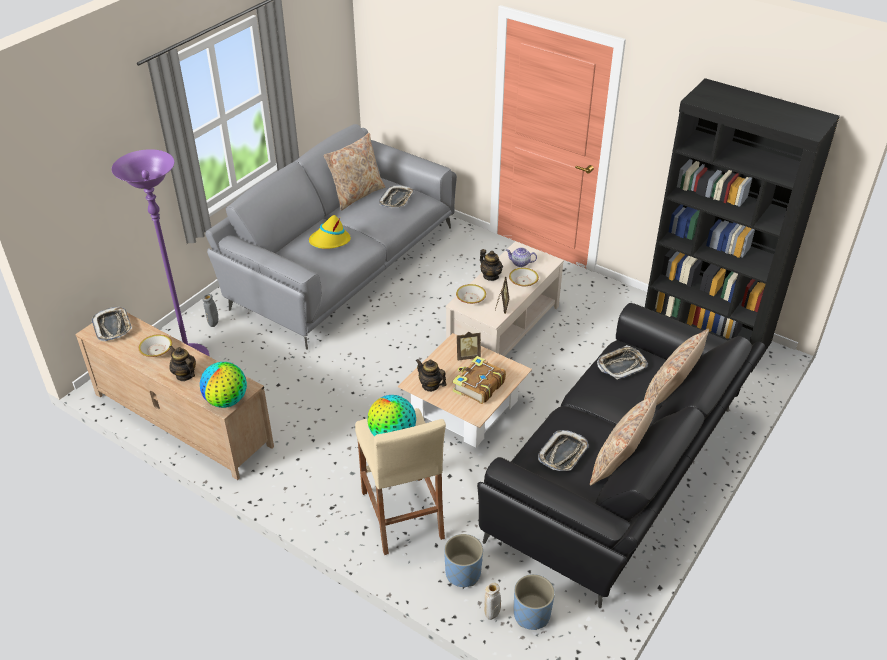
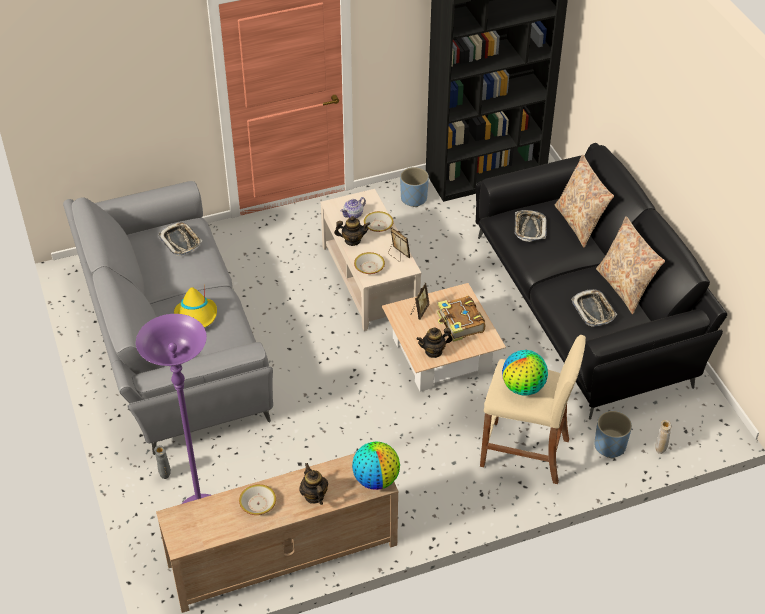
camera: 55 degrees left, 5 degrees up
tray [92,307,132,341] -> none
teapot [170,346,196,381] -> teapot turned 75 degrees clockwise [299,463,328,505]
beige pillow [324,133,385,211] -> none
blue planter [514,574,555,630] -> blue planter moved to [400,167,429,207]

